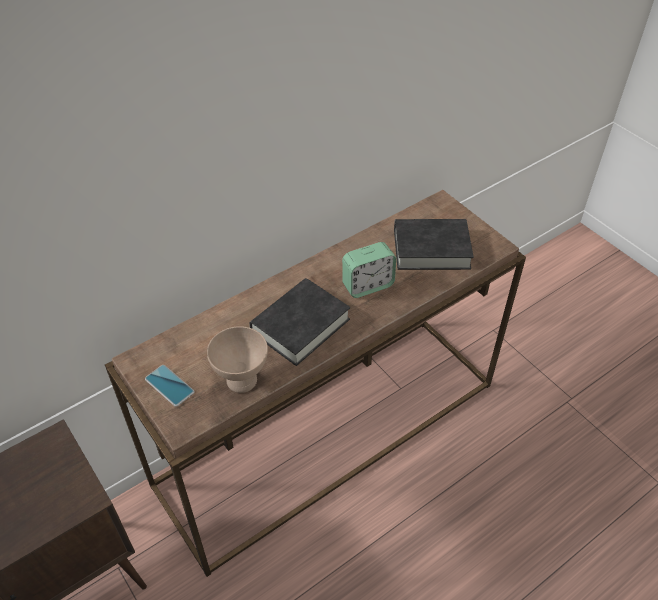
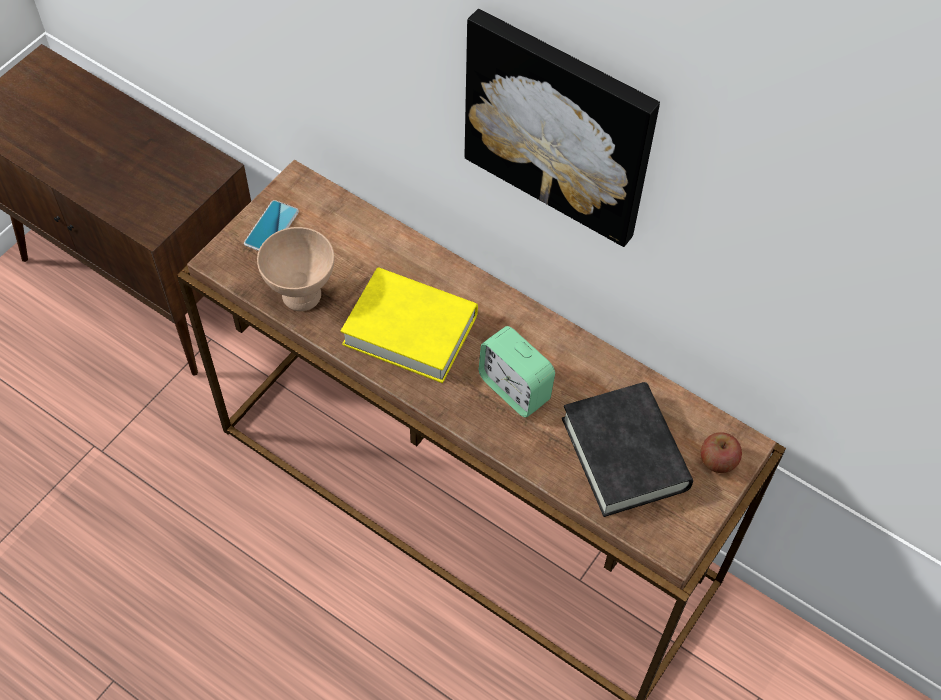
camera: 70 degrees right, 10 degrees up
black book [249,278,350,366] -> yellow book [341,267,478,383]
none -> picture [464,9,660,247]
none -> apple [701,432,742,473]

